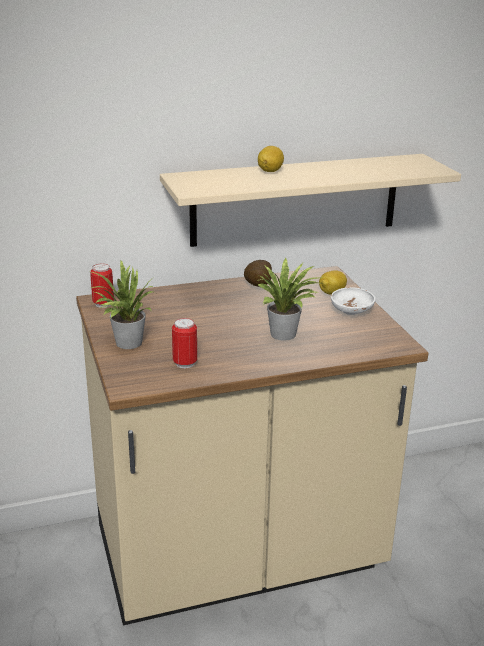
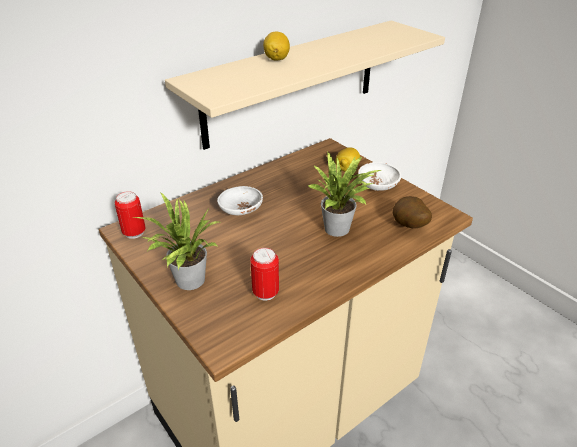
camera: 20 degrees left, 10 degrees up
potato [244,260,272,287] -> potato moved to [392,196,432,228]
none -> white bowl [217,186,263,215]

